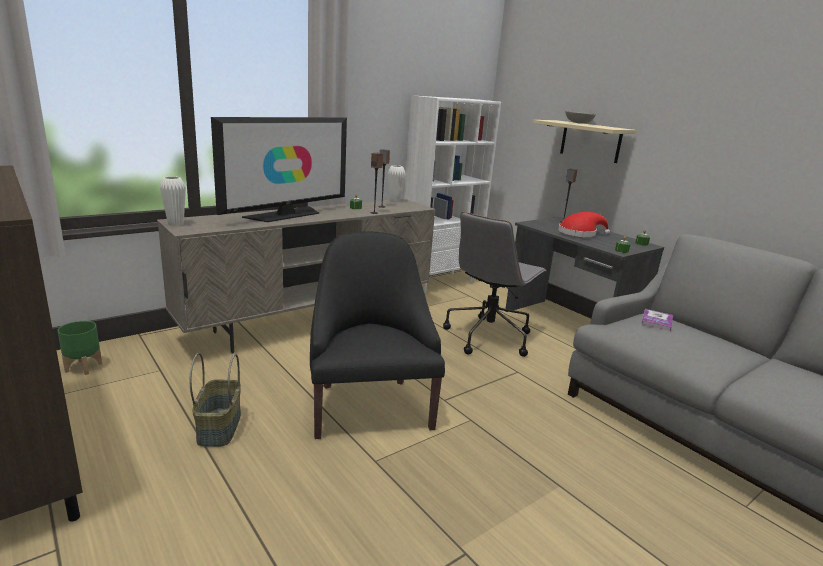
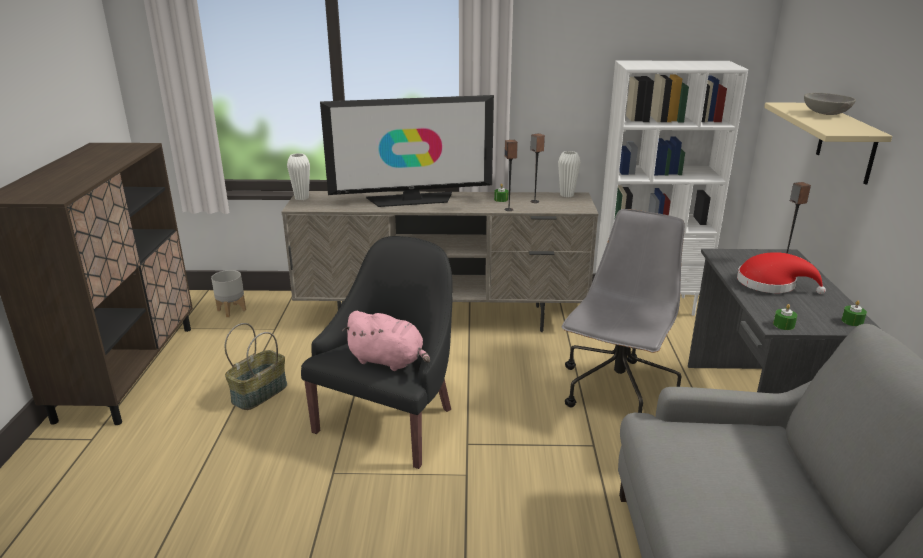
camera: 40 degrees right, 5 degrees up
green planter [57,321,102,375] -> grey planter [211,270,246,317]
grey office chair [443,212,547,357] -> grey office chair turned 135 degrees clockwise [562,209,685,413]
book [641,309,673,331] -> none
none -> pink plush toy [342,311,430,371]

